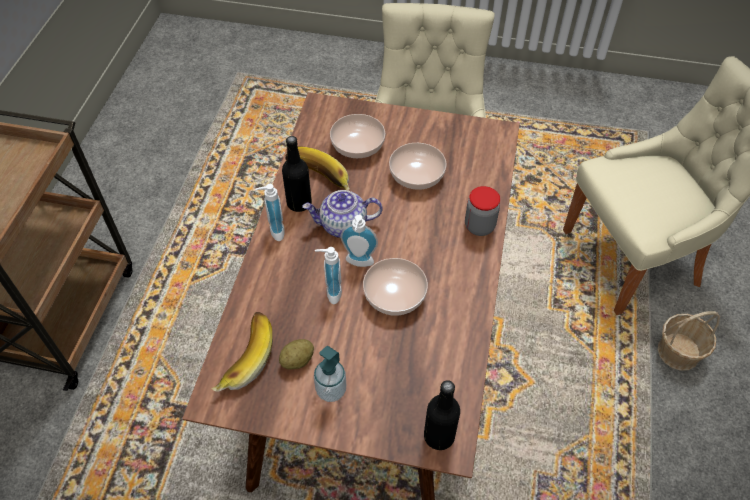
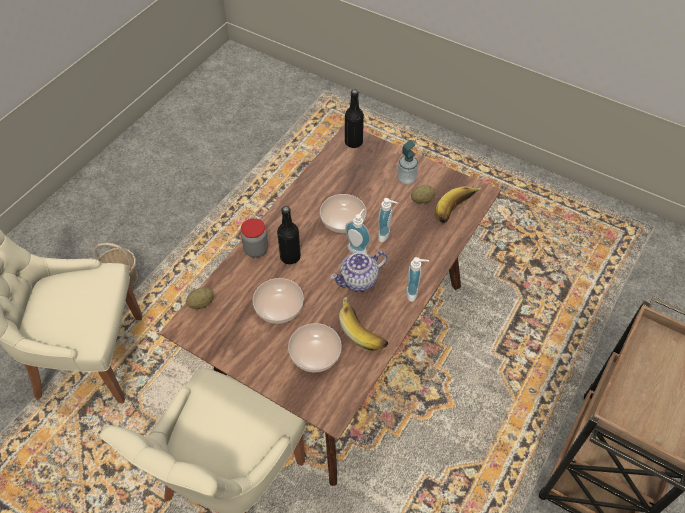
camera: 160 degrees left, 0 degrees up
black bottle [282,136,312,212] -> black bottle moved to [277,206,301,264]
teapot [302,190,383,238] -> teapot turned 135 degrees clockwise [330,251,387,292]
none -> potato [186,287,214,309]

